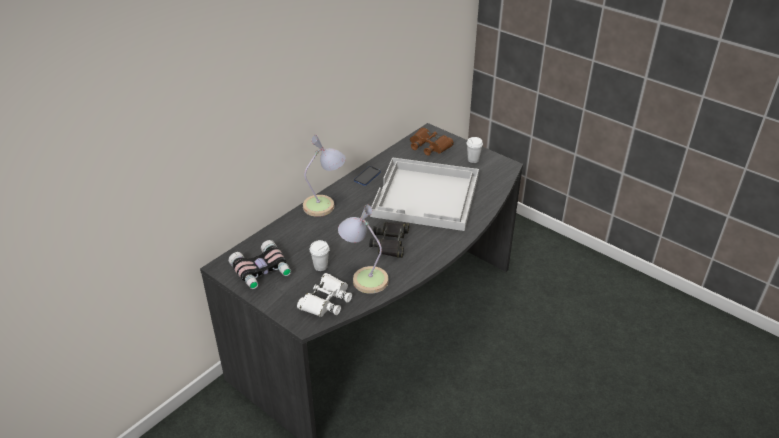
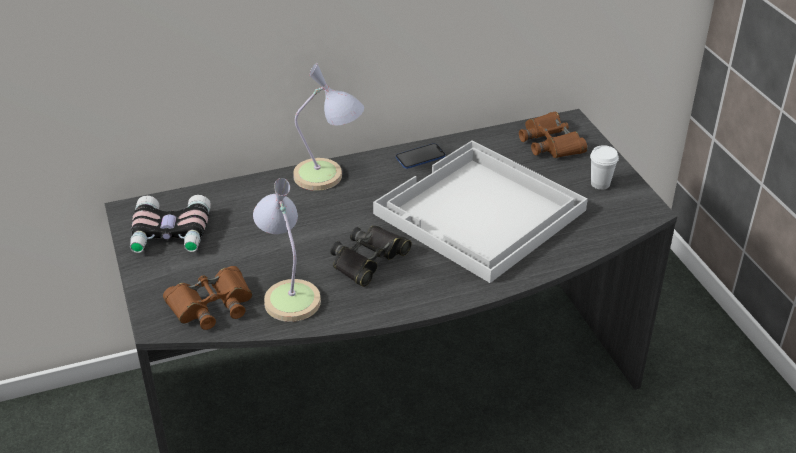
camera: 30 degrees right, 0 degrees up
white binoculars [297,273,352,317] -> brown binoculars [163,266,252,330]
white cup [310,240,330,271] -> none

